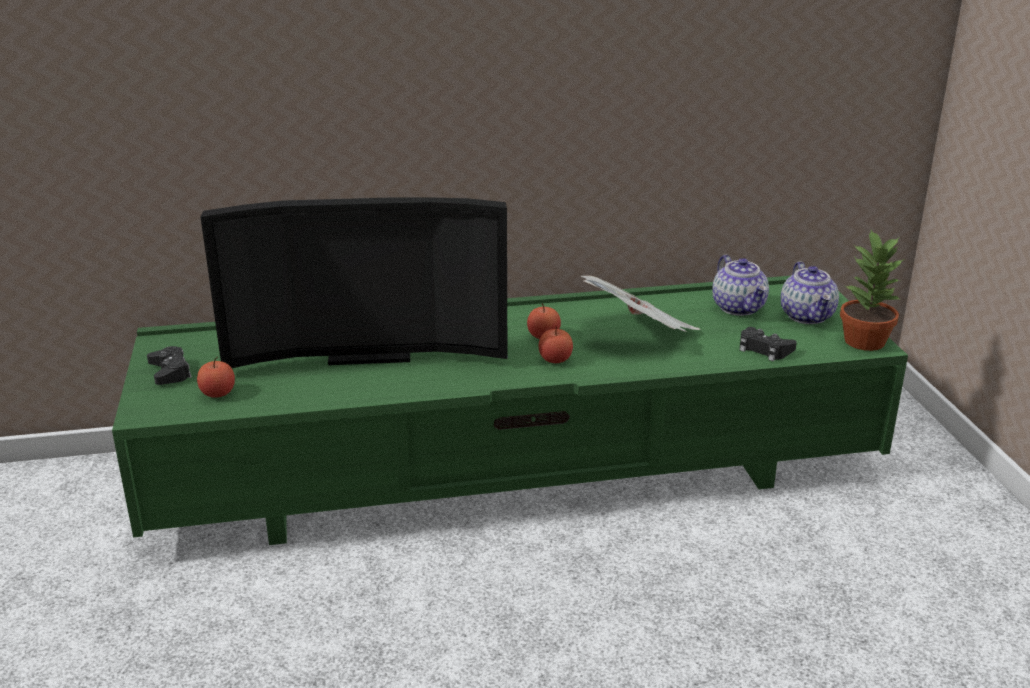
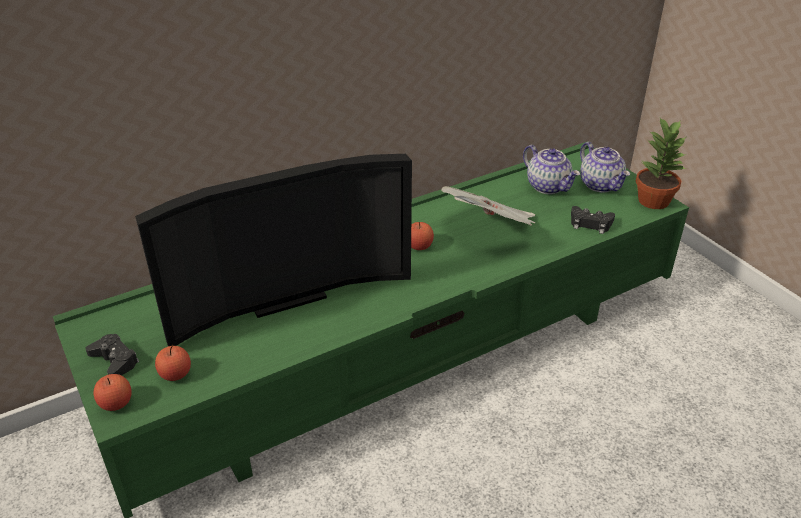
camera: 20 degrees left, 10 degrees up
apple [539,326,573,363] -> apple moved to [94,374,132,411]

